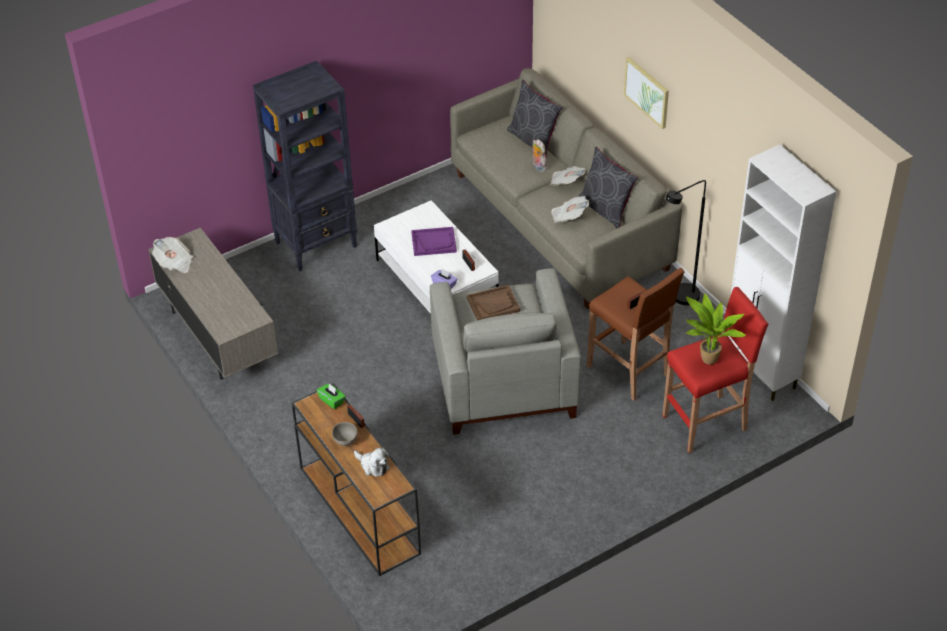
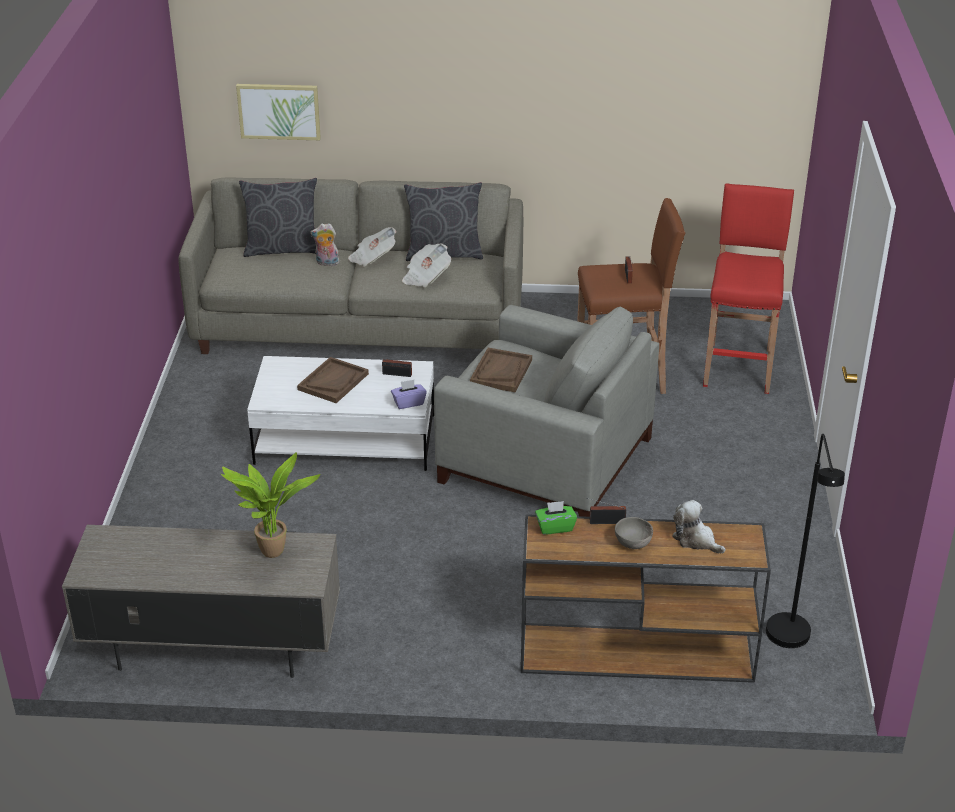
camera: 55 degrees left, 10 degrees down
newspaper [152,237,193,273] -> none
black bookcase [253,61,357,271] -> none
plush toy [354,448,390,477] -> plush toy turned 120 degrees counterclockwise [672,500,726,554]
purple tray [411,227,457,256] -> brown tray [297,357,369,403]
picture [624,57,669,129] -> picture moved to [236,84,321,140]
black floor lamp [666,180,706,306] -> black floor lamp moved to [766,434,845,648]
potted plant [686,294,746,365] -> potted plant moved to [221,452,321,558]
white cabinet [728,144,836,401] -> none

